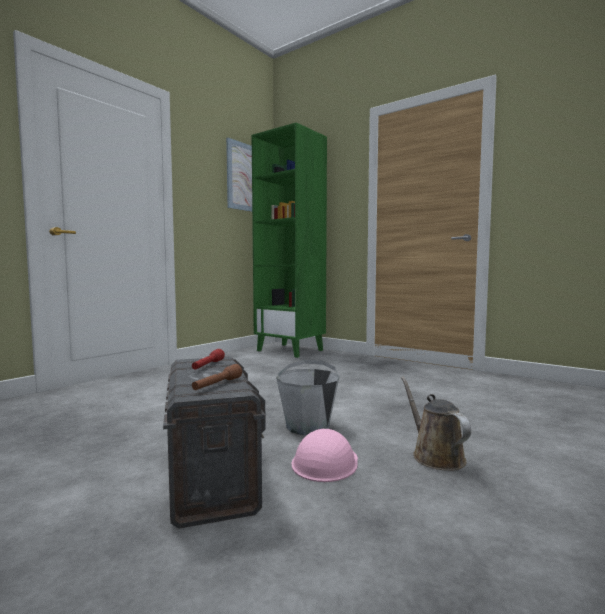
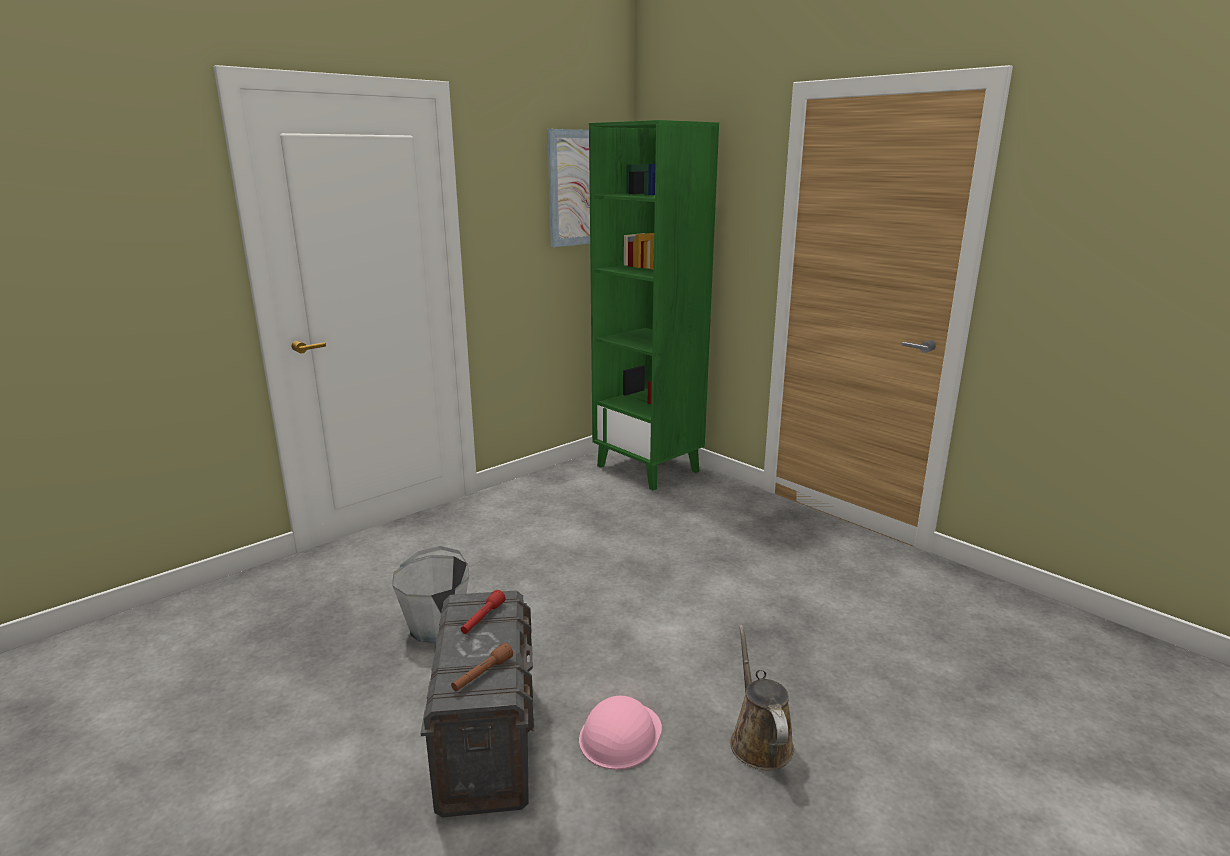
camera: 10 degrees right, 15 degrees up
grey bucket [276,360,340,436] -> grey bucket moved to [392,546,469,643]

